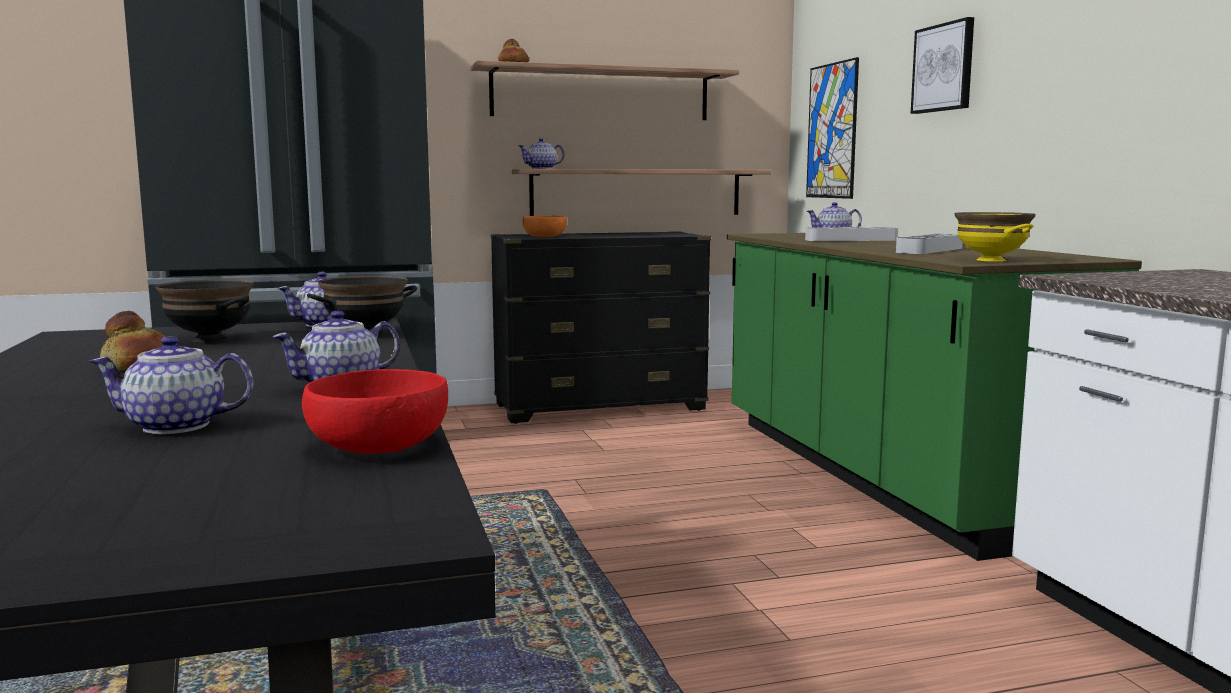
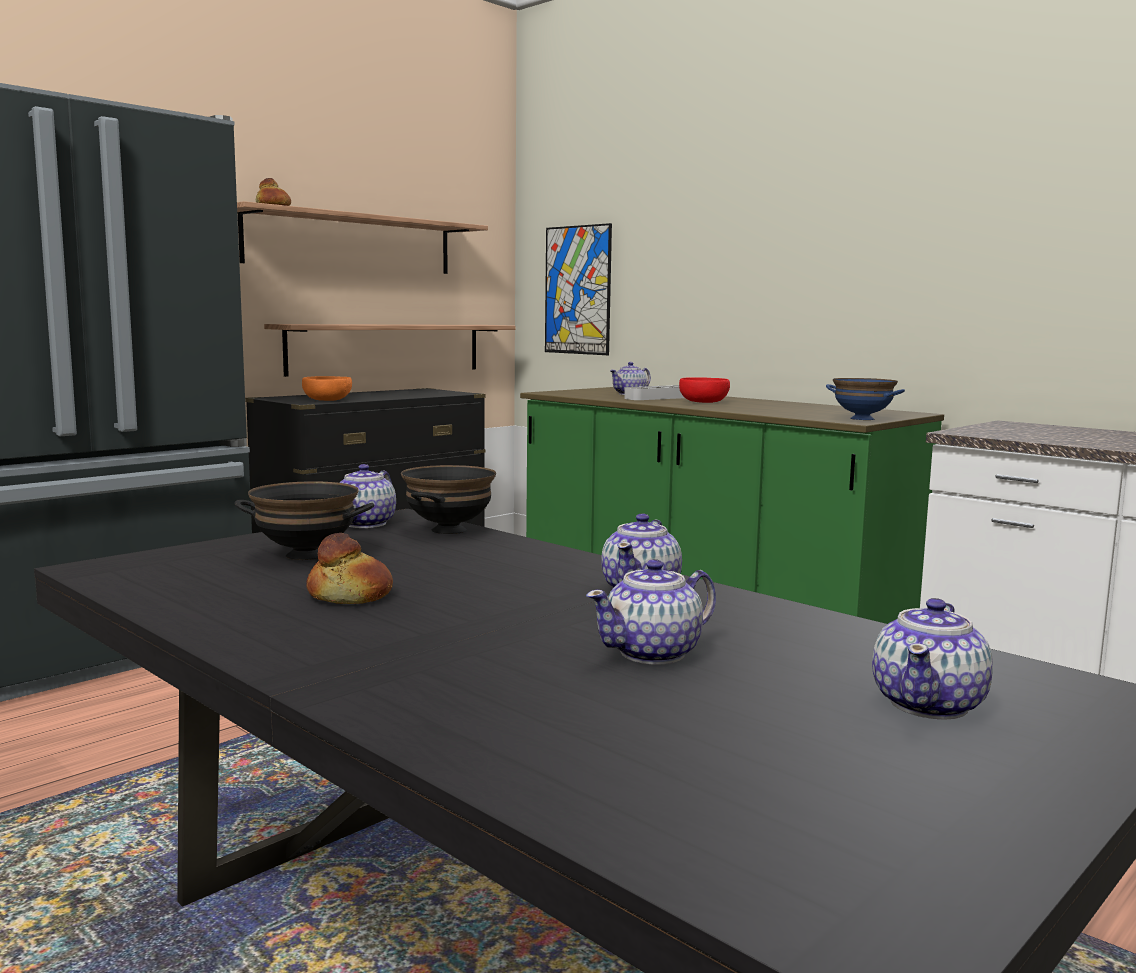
camera: 30 degrees left, 0 degrees up
red bowl [302,369,448,454] -> red bowl moved to [679,377,730,403]
teapot [518,138,564,169] -> teapot moved to [872,598,993,720]
grey tray [896,234,963,254] -> none
picture [911,17,974,114] -> none
yellow bowl [955,212,1036,262] -> blue bowl [826,378,905,420]

